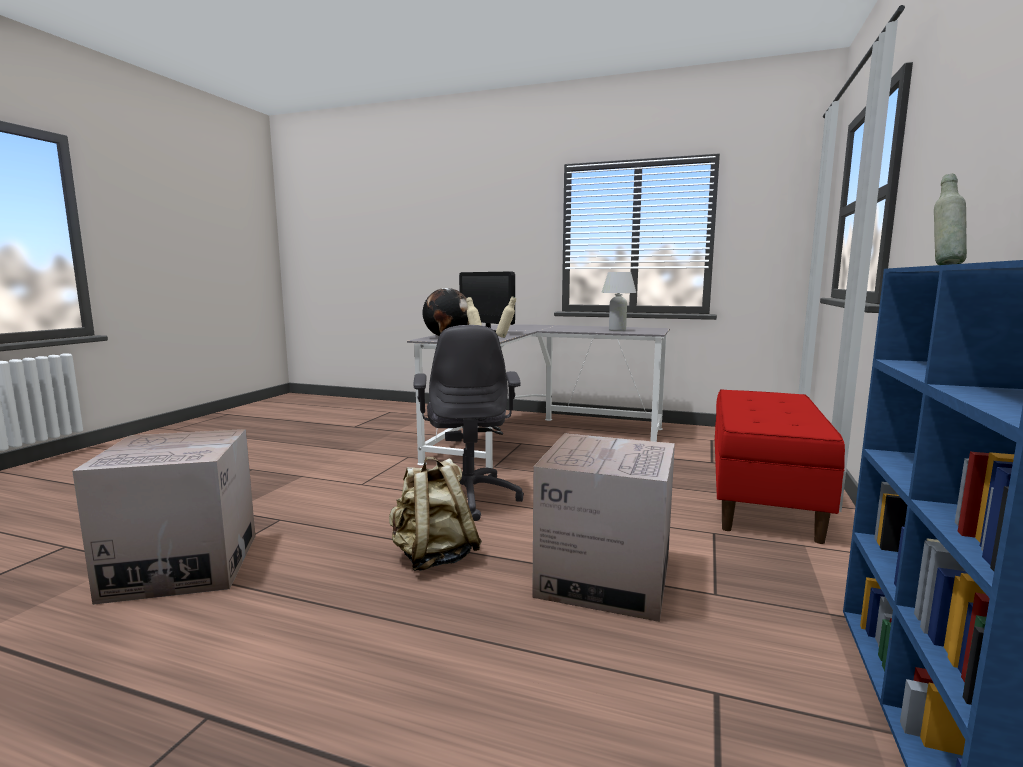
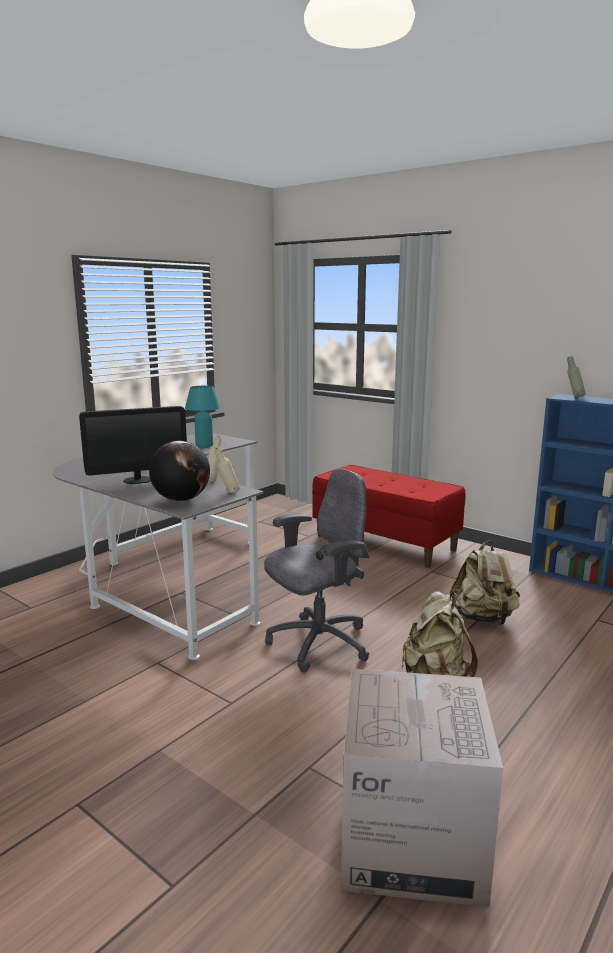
camera: 70 degrees left, 5 degrees up
grey office chair [413,325,524,521] -> grey office chair turned 45 degrees counterclockwise [264,469,369,672]
cardboard box [532,433,675,622] -> beige backpack [450,540,520,625]
white table lamp [601,272,636,331] -> turquoise table lamp [185,386,221,447]

